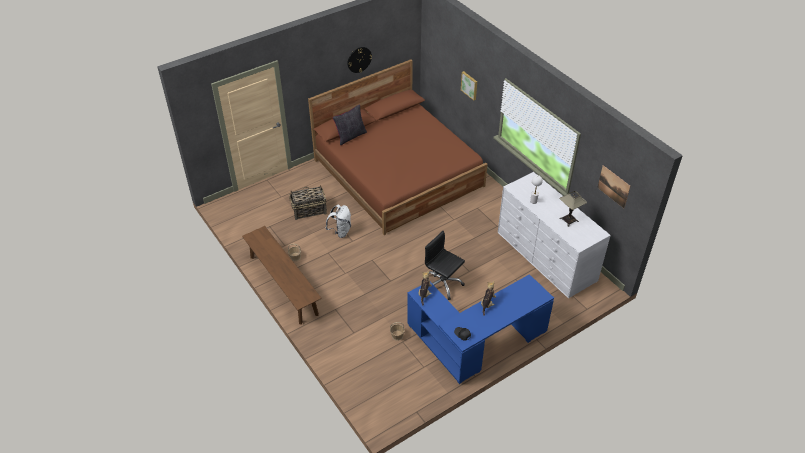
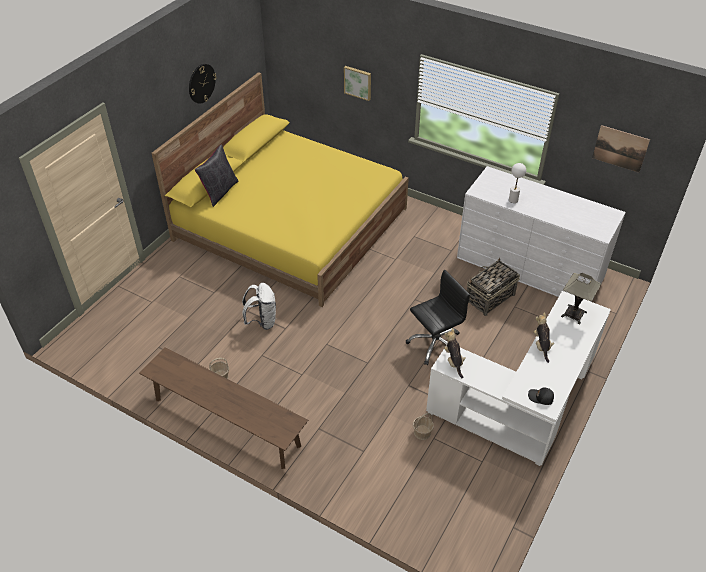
camera: 25 degrees left, 0 degrees up
basket [289,185,327,220] -> basket moved to [467,258,520,316]
brown bed [308,60,488,235] -> yellow bed [151,72,409,307]
blue desk [407,274,554,384] -> white desk [426,291,611,466]
black office chair [425,231,465,300] -> black office chair turned 135 degrees clockwise [406,270,470,365]
table lamp [559,191,587,227] -> table lamp moved to [561,273,601,324]

